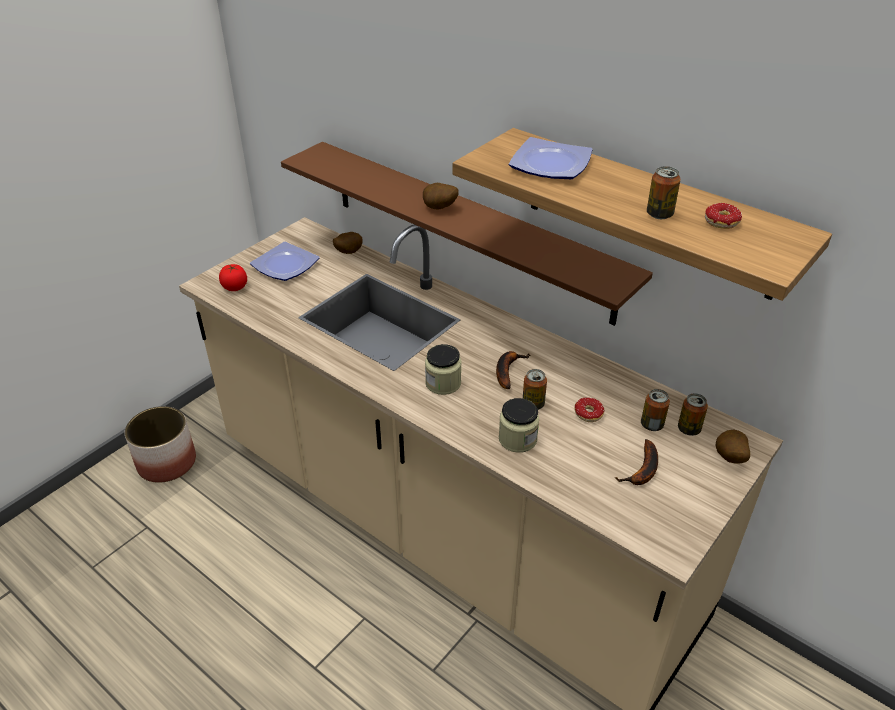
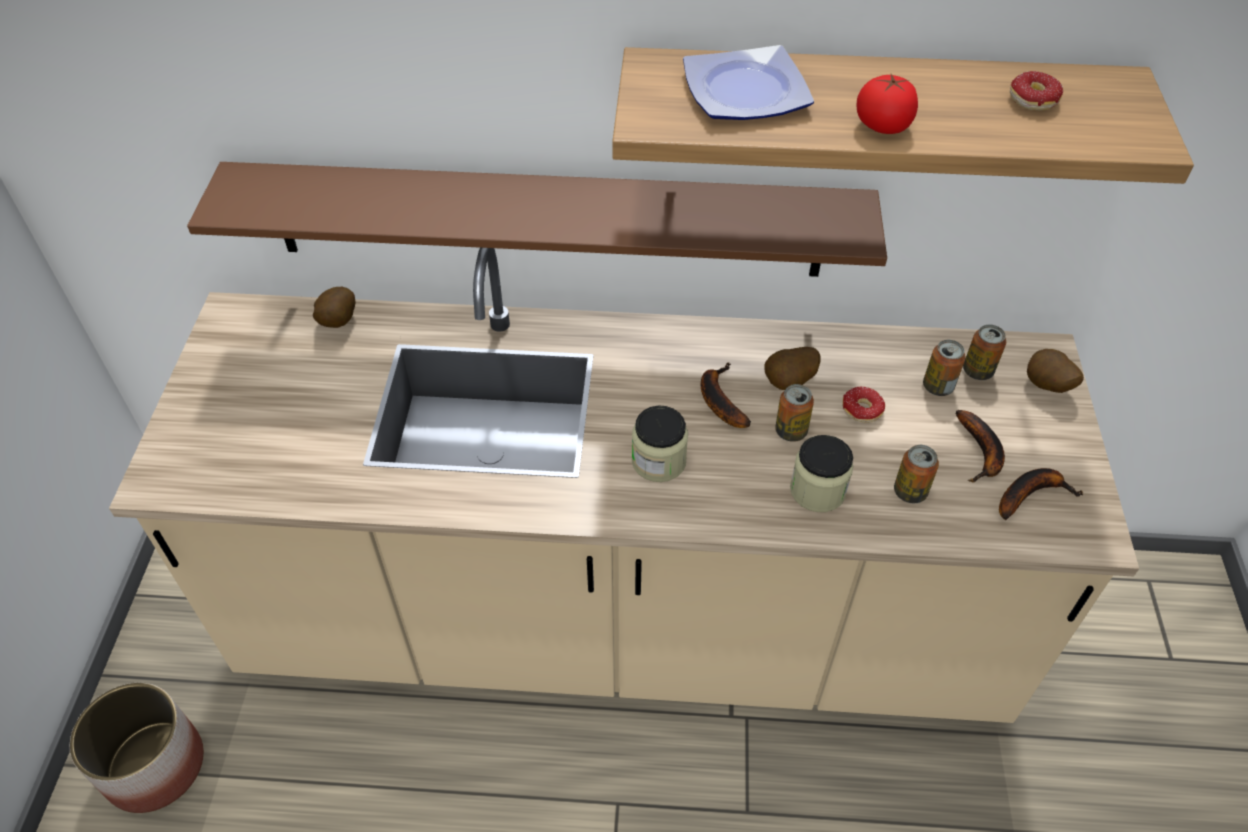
camera: 35 degrees left, 10 degrees up
tomato [219,264,247,291] -> tomato moved to [857,74,918,134]
plate [250,242,320,281] -> none
potato [423,183,459,210] -> potato moved to [765,347,821,390]
can [647,166,681,219] -> can moved to [894,445,939,503]
none -> banana [999,468,1084,520]

